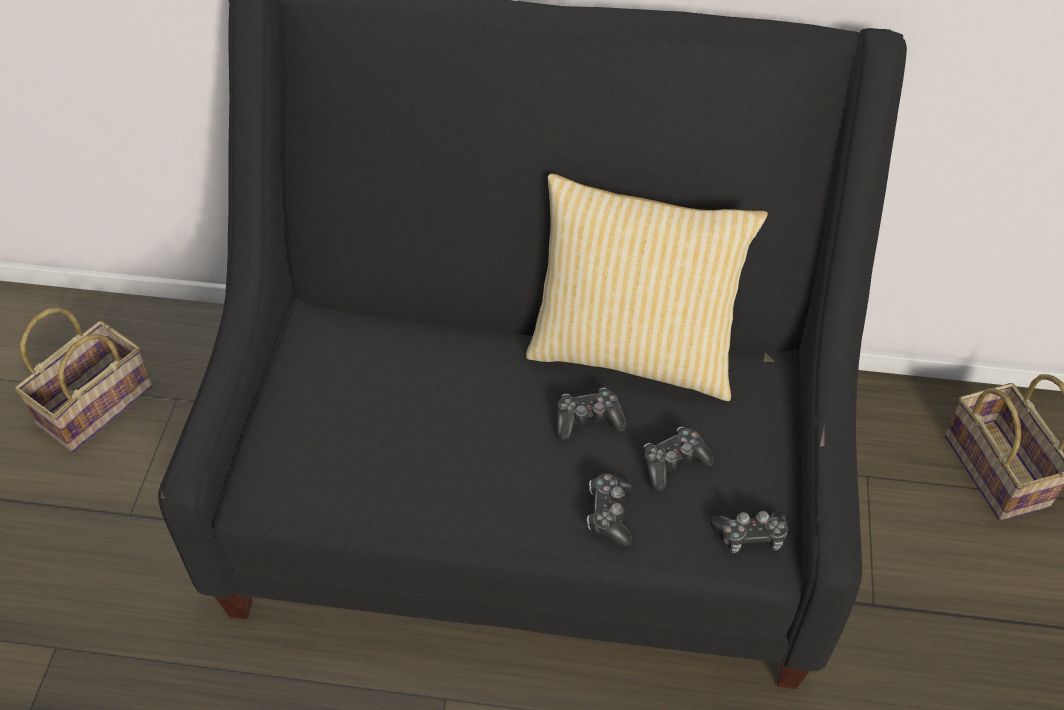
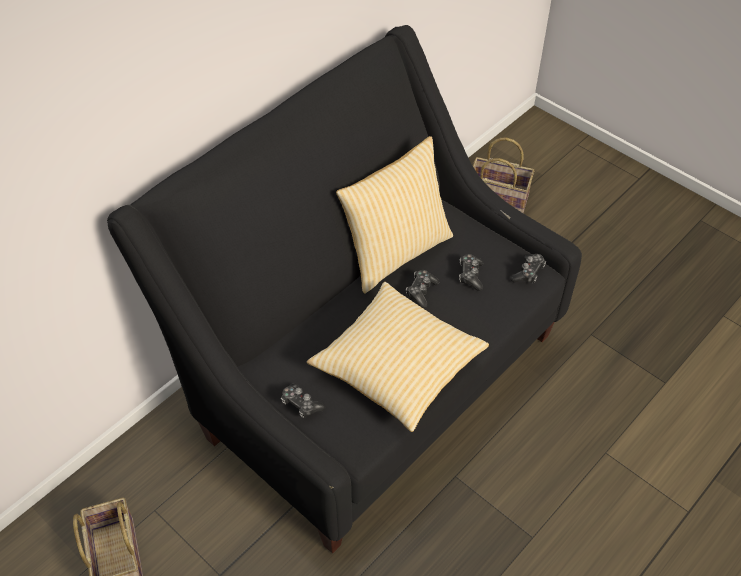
camera: 55 degrees left, 0 degrees up
game controller [587,473,635,547] -> game controller moved to [281,383,325,418]
none -> pillow [307,282,489,432]

